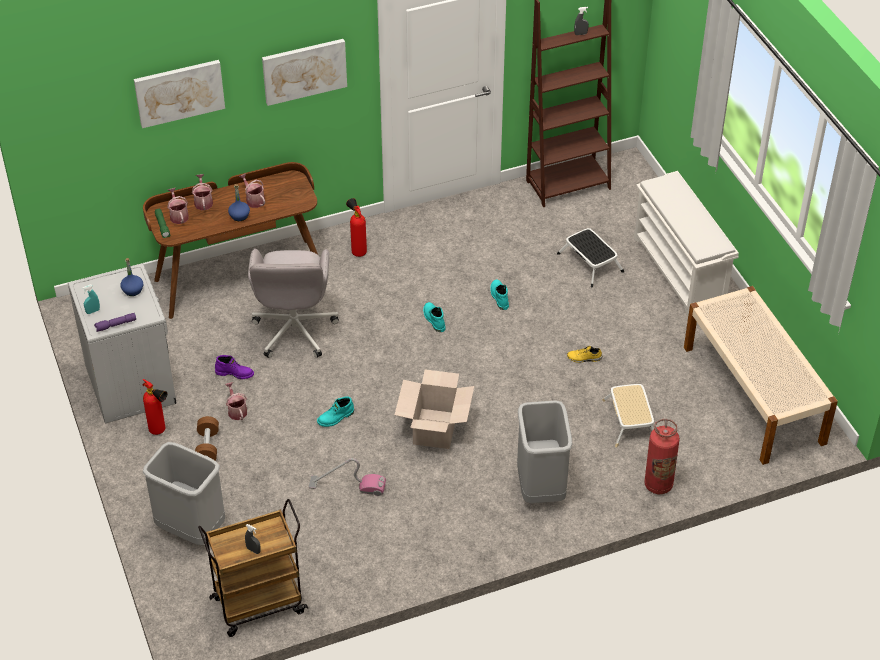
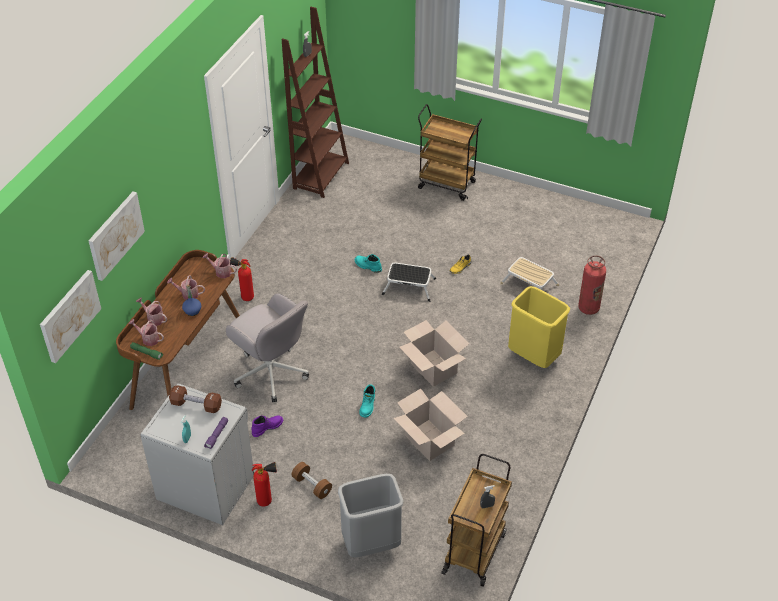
camera: 45 degrees left, 0 degrees up
blue bottle [120,258,143,296] -> brown dumbbell [169,385,222,413]
watering can [225,382,247,420] -> watering can moved to [202,253,237,278]
picture [262,39,347,106] -> picture moved to [40,270,101,363]
vacuum cleaner [309,458,386,496] -> cardboard box [393,389,468,461]
turquoise boot [423,302,446,332] -> none
grey trash can [517,400,572,503] -> yellow trash can [508,286,570,368]
black step ladder [557,228,624,288] -> black step ladder moved to [382,263,436,302]
white shoe rack [634,171,739,316] -> brown cart [418,104,482,201]
beige bench [684,286,838,465] -> none

